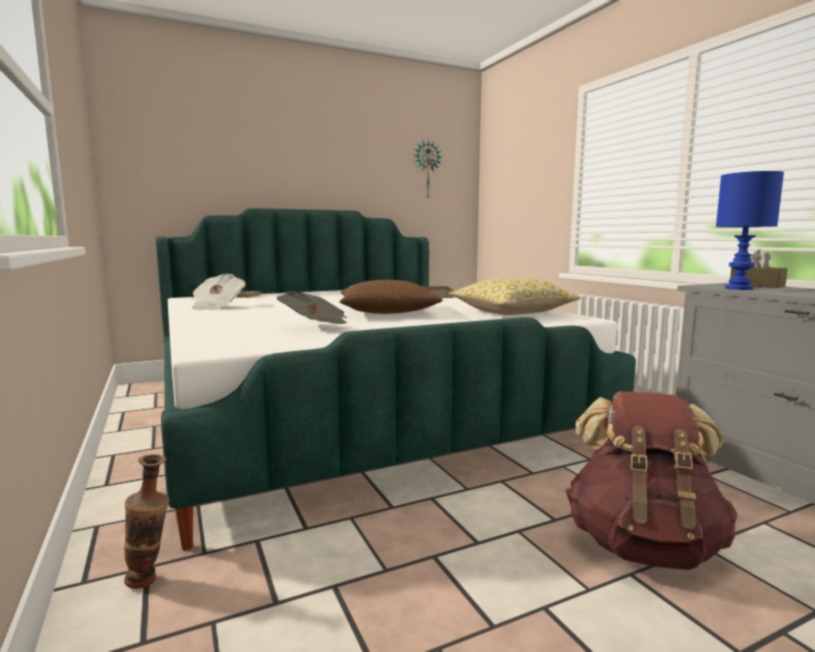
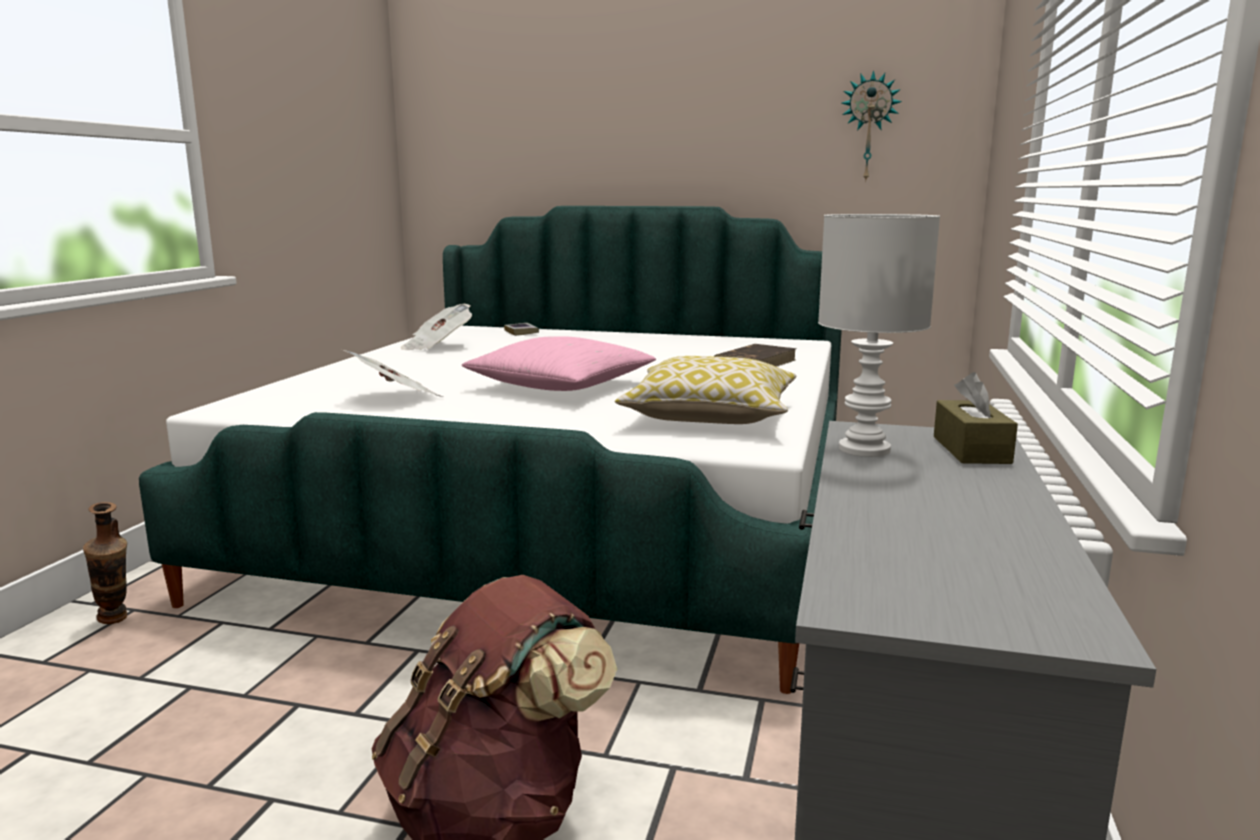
camera: 40 degrees right, 5 degrees up
brown pillow [339,280,443,314] -> pink pillow [462,336,656,391]
blue table lamp [716,171,784,290] -> white table lamp [818,214,940,457]

